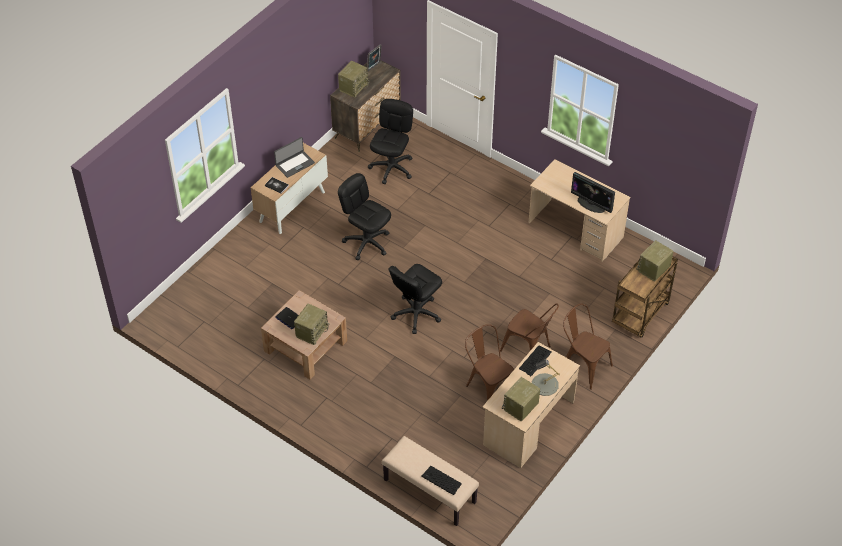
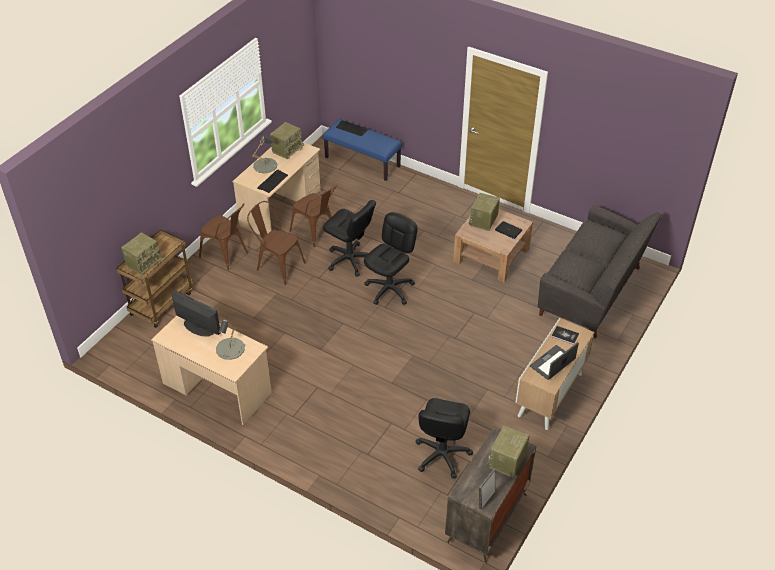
camera: 175 degrees right, 5 degrees down
black office chair [338,173,391,260] -> black office chair moved to [323,200,376,276]
beige bench [382,436,479,526] -> blue bench [323,119,402,181]
none -> grey table lamp [216,320,245,360]
none -> grey sofa [538,205,662,339]

